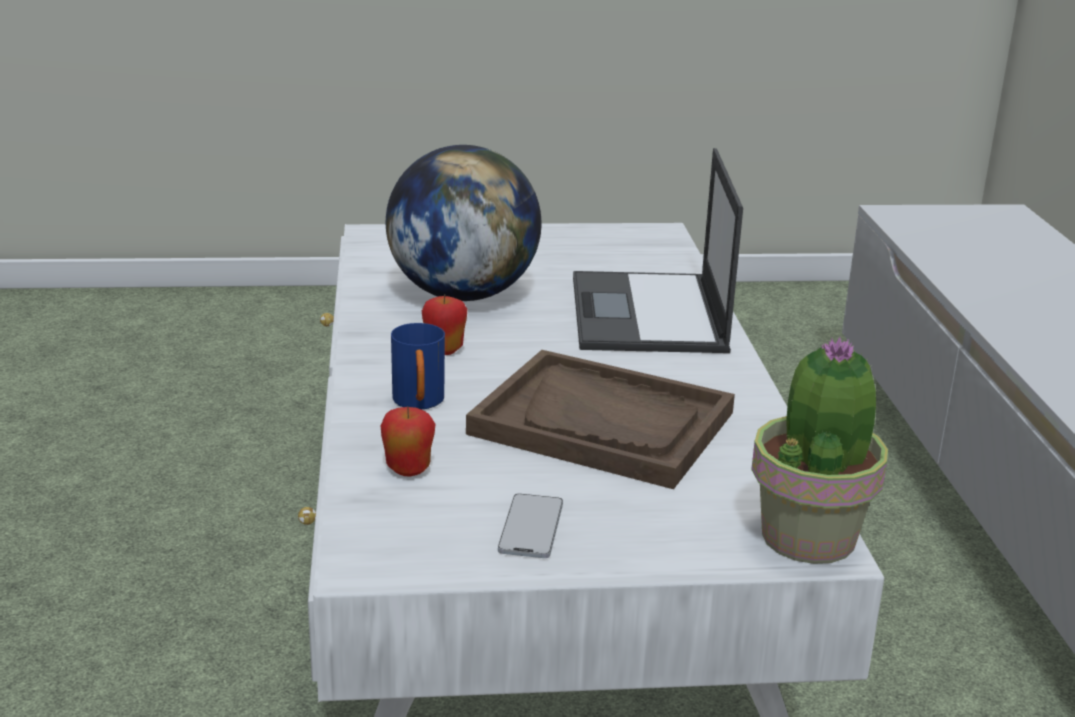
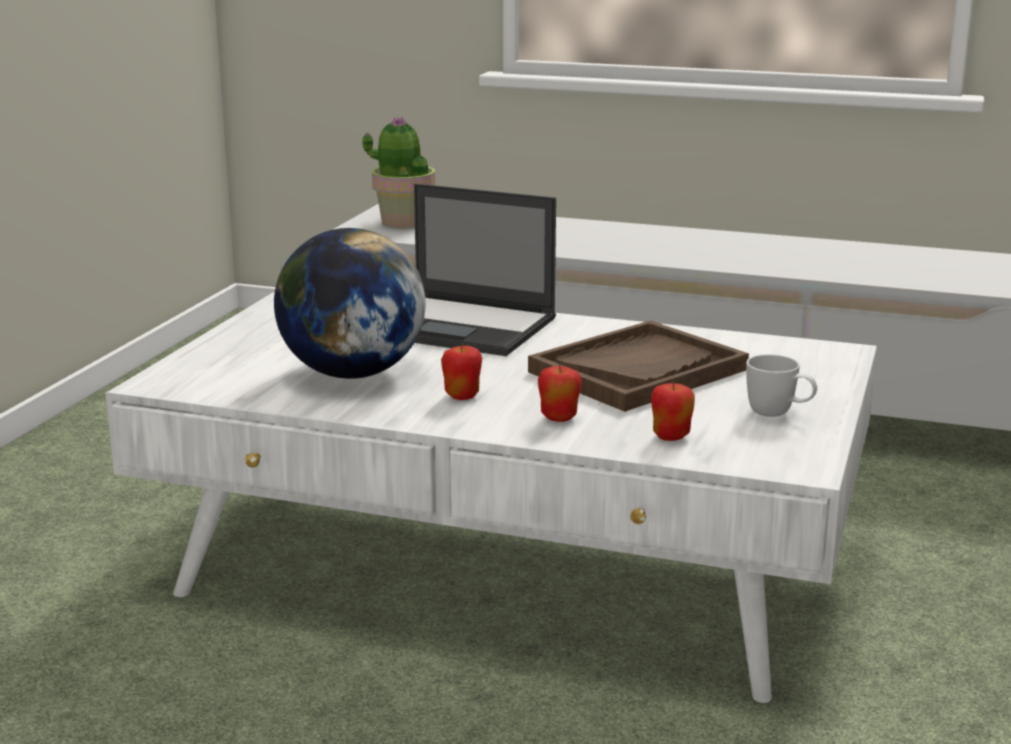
camera: 65 degrees left, 5 degrees down
blue mug [391,323,445,410] -> apple [538,363,582,422]
phone [498,494,563,558] -> white mug [746,354,817,417]
potted plant [751,337,888,564] -> potted plant moved to [362,116,435,228]

